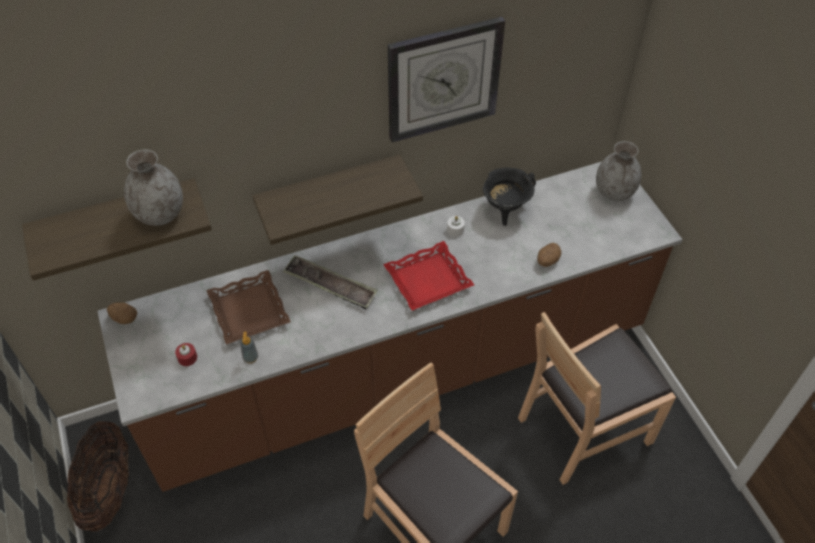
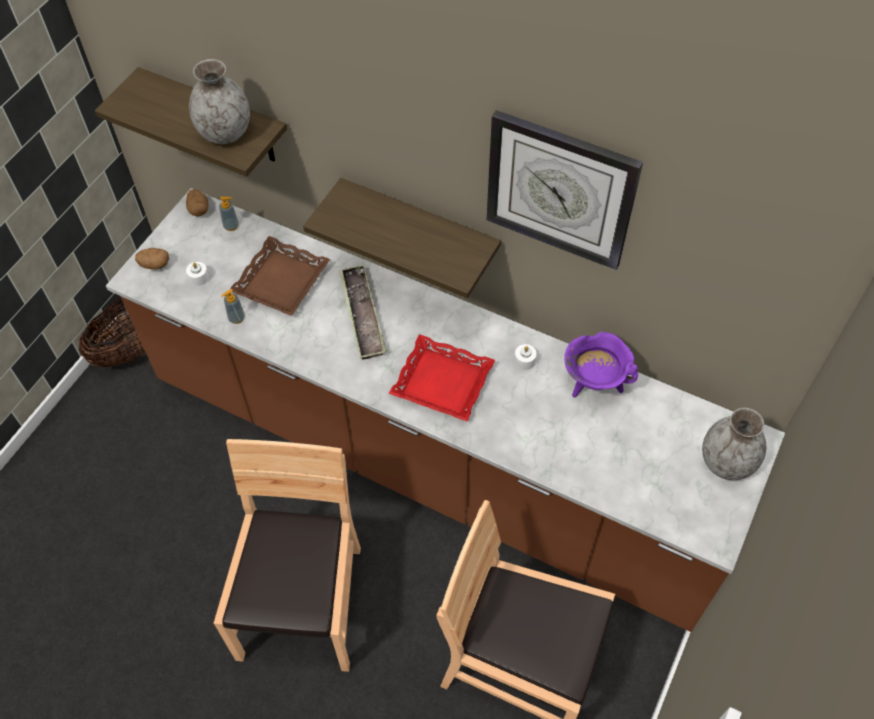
camera: 50 degrees right, 5 degrees up
red candle [175,343,197,366] -> white candle [186,262,209,286]
black cooking pot [483,168,536,226] -> purple cooking pot [564,331,638,398]
potato [537,243,561,267] -> potato moved to [135,248,169,270]
none -> soap dispenser [219,197,239,231]

